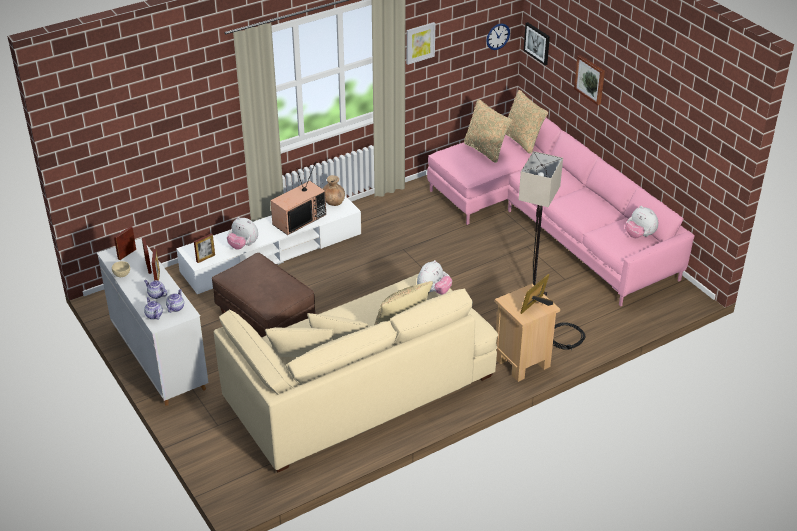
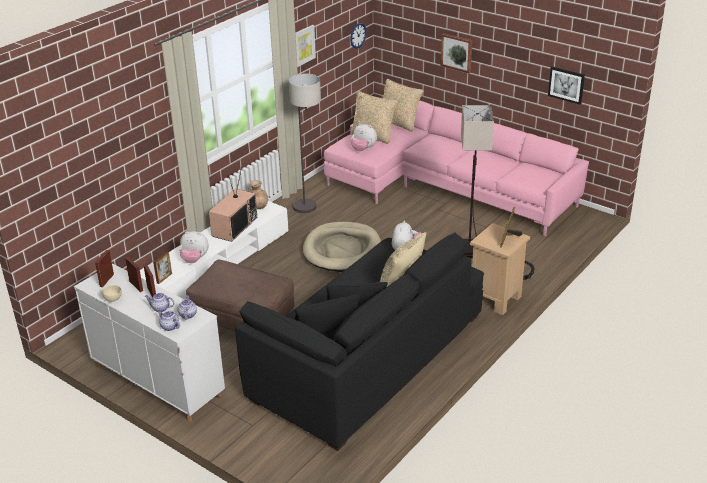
camera: 20 degrees left, 5 degrees down
beige sofa [214,274,498,472] -> black sofa [235,232,484,451]
picture [524,22,550,65] -> picture moved to [548,67,585,104]
plush toy [625,206,658,238] -> plush toy moved to [351,123,377,151]
none -> grey floor lamp [289,73,321,213]
none -> beige dog bed [303,222,381,272]

